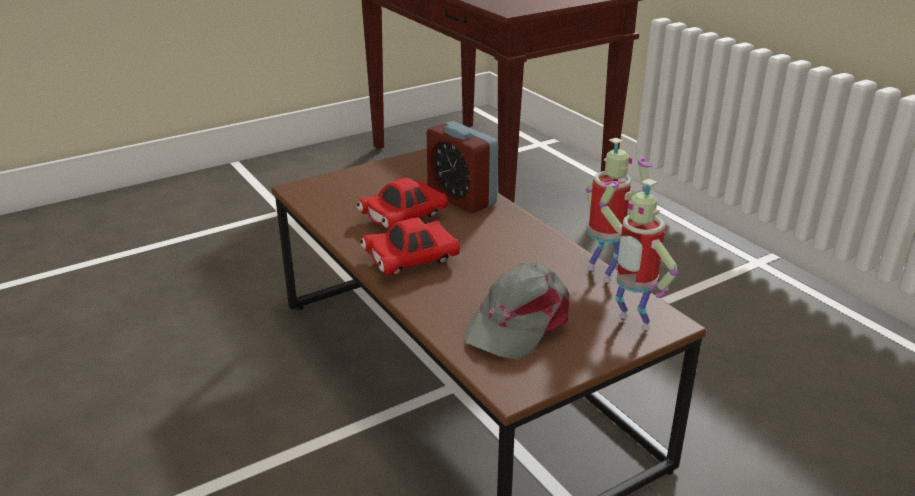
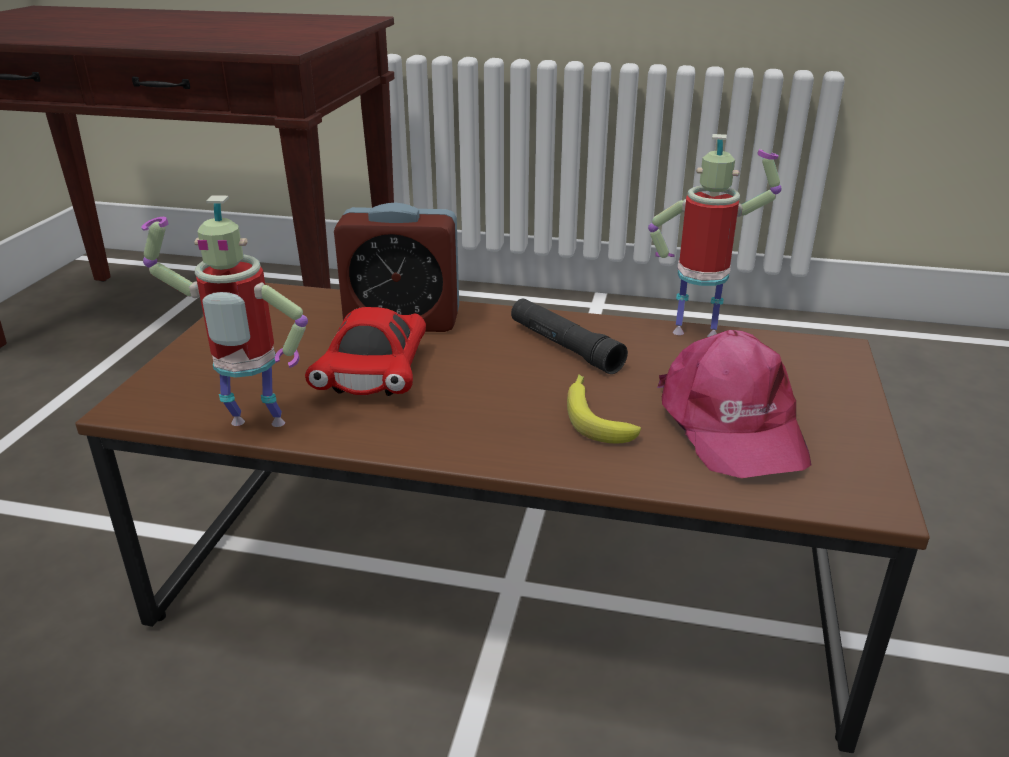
camera: 45 degrees left, 0 degrees up
red toy car [361,218,460,275] -> none
grey cap [465,263,569,360] -> pink cap [657,330,811,478]
toy robot [599,178,678,330] -> toy robot moved to [141,195,308,427]
none -> black flashlight [511,299,628,374]
none -> banana [567,374,641,444]

